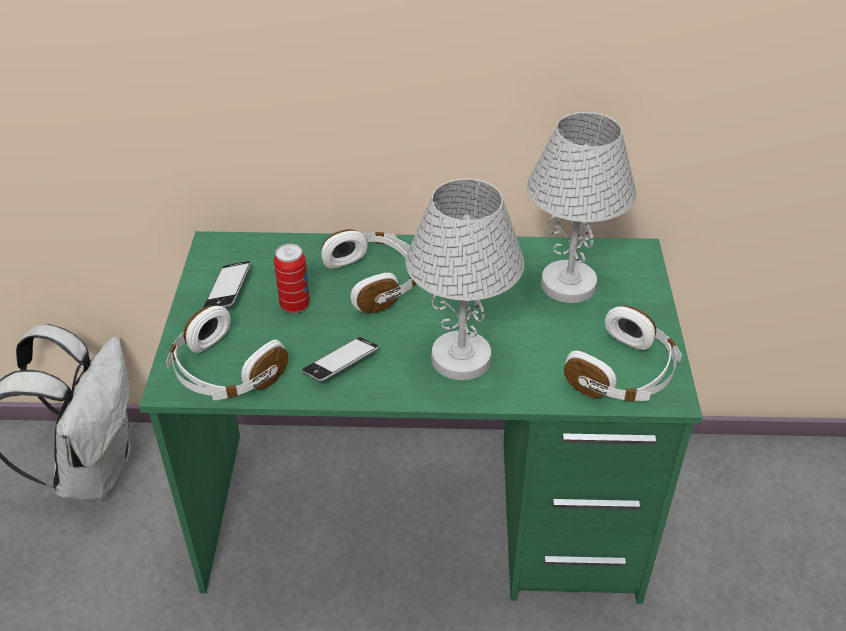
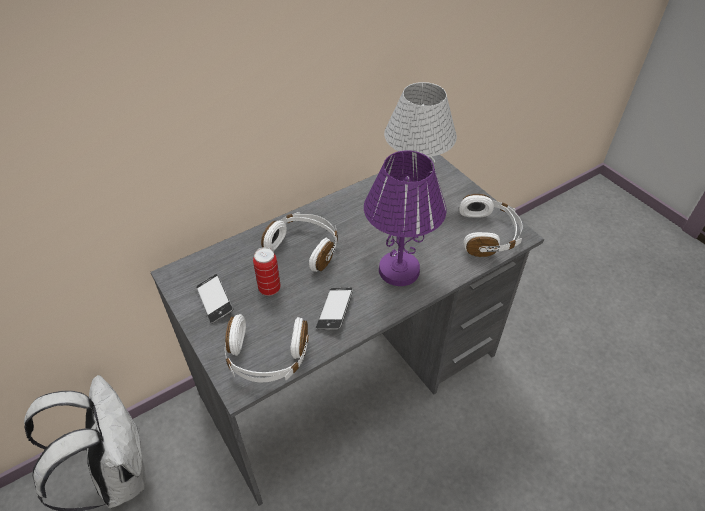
camera: 35 degrees left, 5 degrees up
green desk [139,231,703,604] -> grey desk [151,155,544,506]
white table lamp [406,178,525,380] -> purple table lamp [364,150,447,286]

